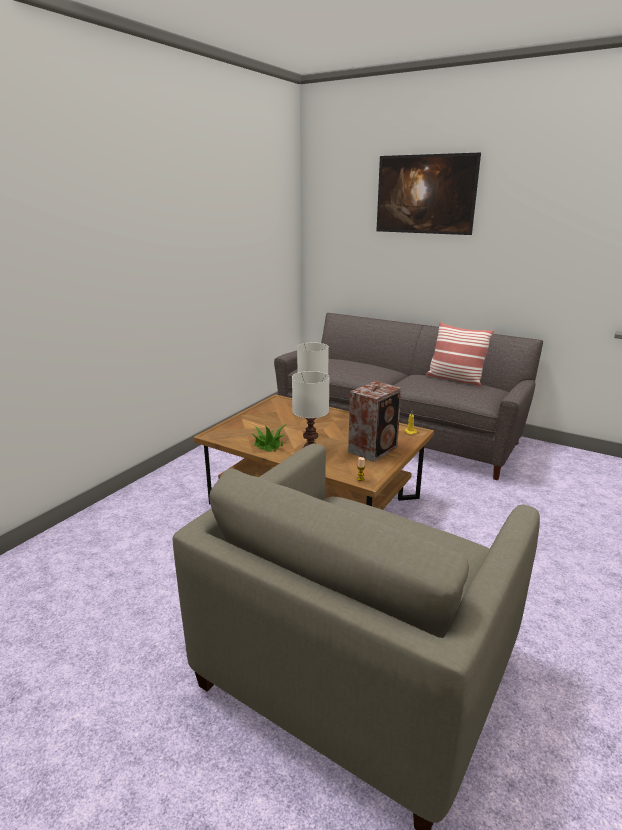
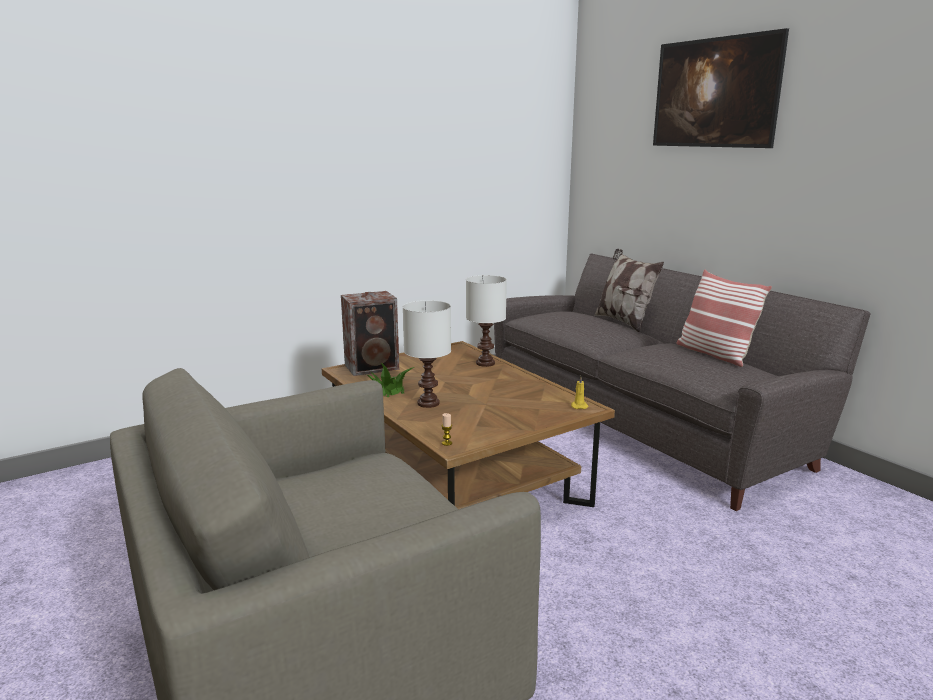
camera: 25 degrees right, 5 degrees down
speaker [348,381,402,462] -> speaker moved to [341,291,399,376]
none -> pillow [594,249,664,333]

